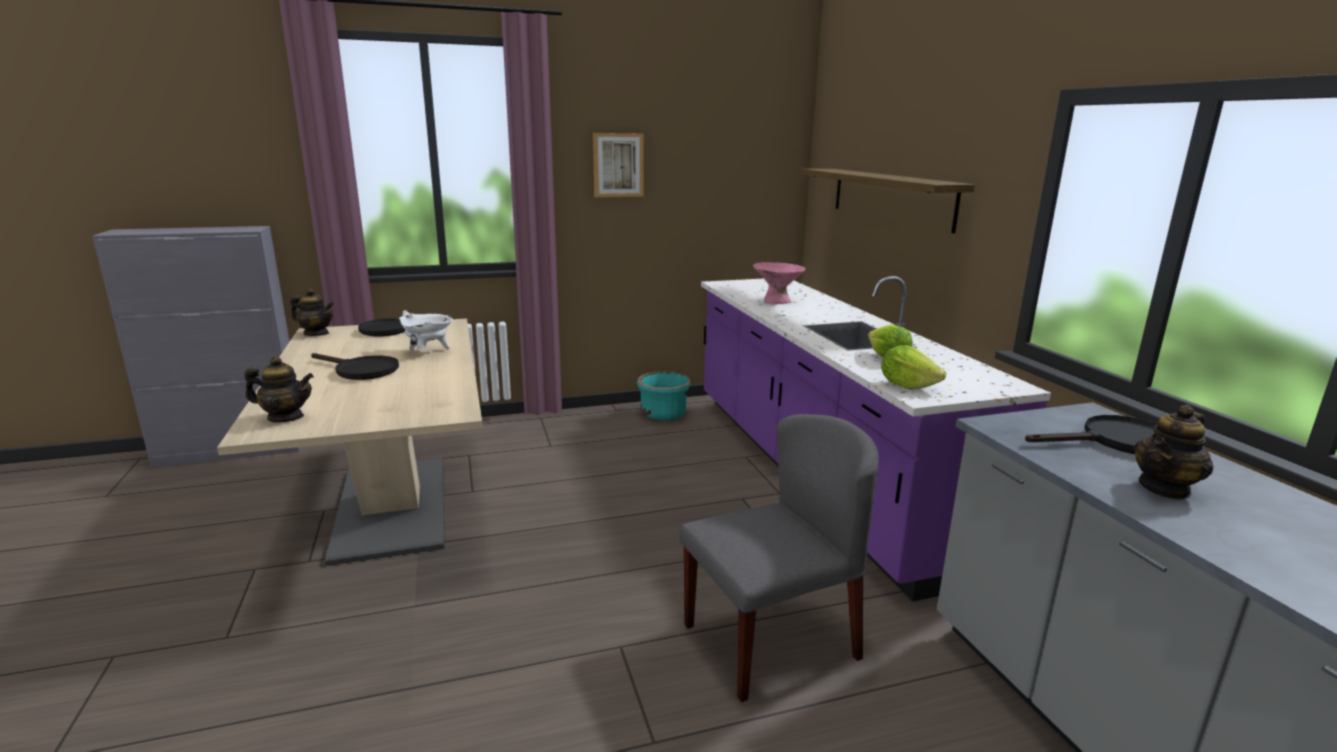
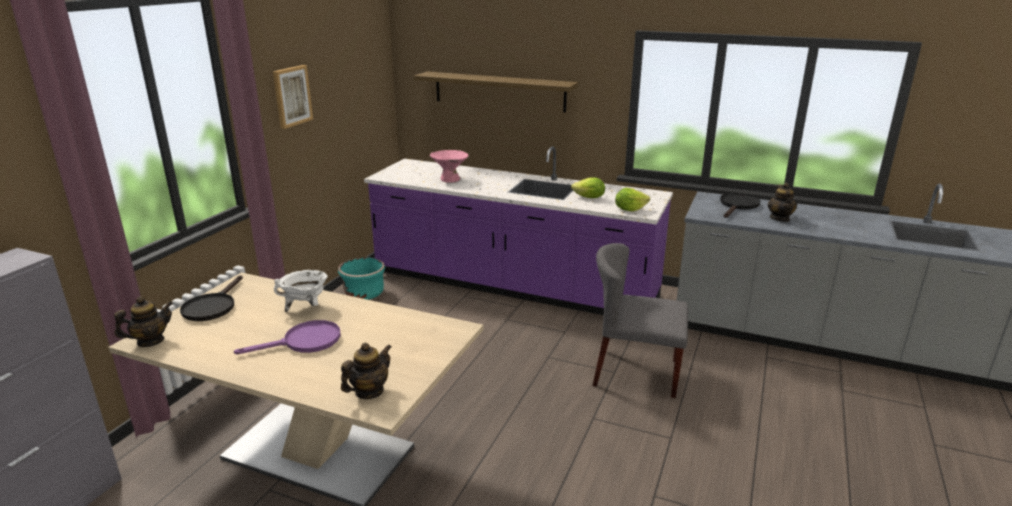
camera: 50 degrees left, 5 degrees up
black frying pan [311,353,399,380] -> purple frying pan [234,320,341,354]
grey chair [680,414,879,702] -> grey chair turned 90 degrees counterclockwise [593,243,688,398]

